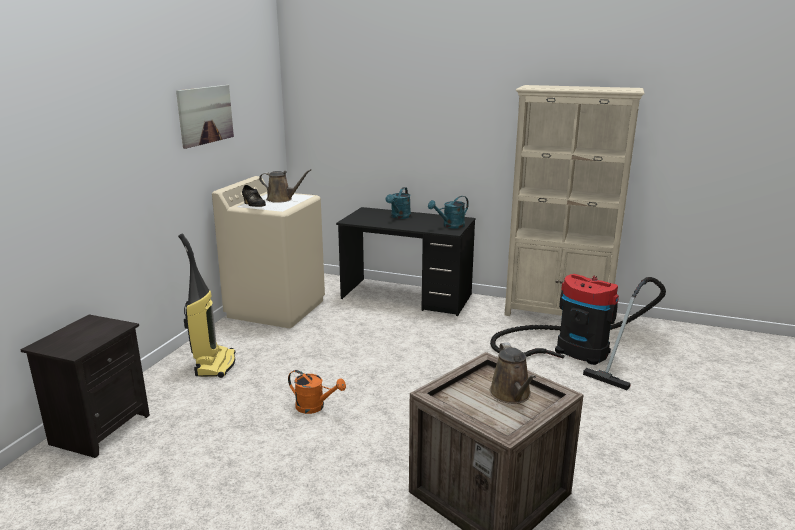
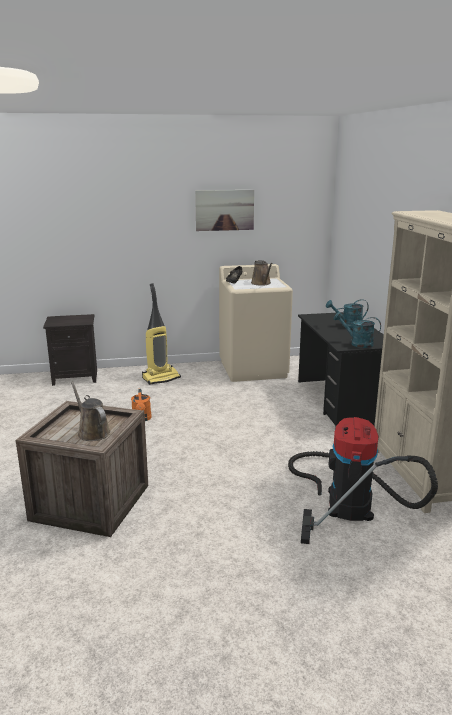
camera: 60 degrees right, 0 degrees up
brown watering can [490,342,536,404] -> brown watering can turned 90 degrees clockwise [71,382,110,441]

